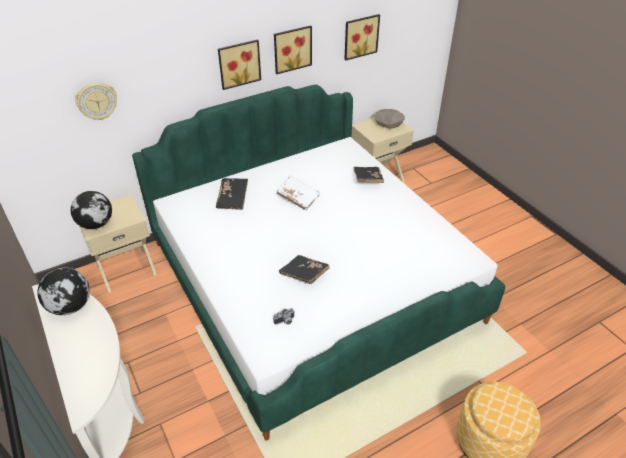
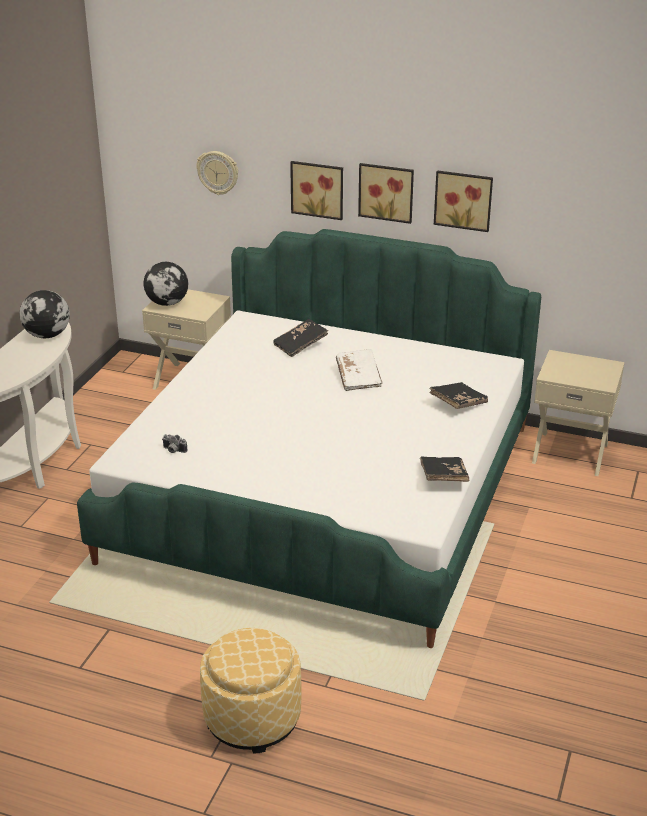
camera: 50 degrees right, 10 degrees down
black book [279,255,330,284] -> black book moved to [420,456,469,482]
picture [344,14,380,60] -> picture moved to [290,161,343,220]
beige bowl [374,109,405,128] -> none

